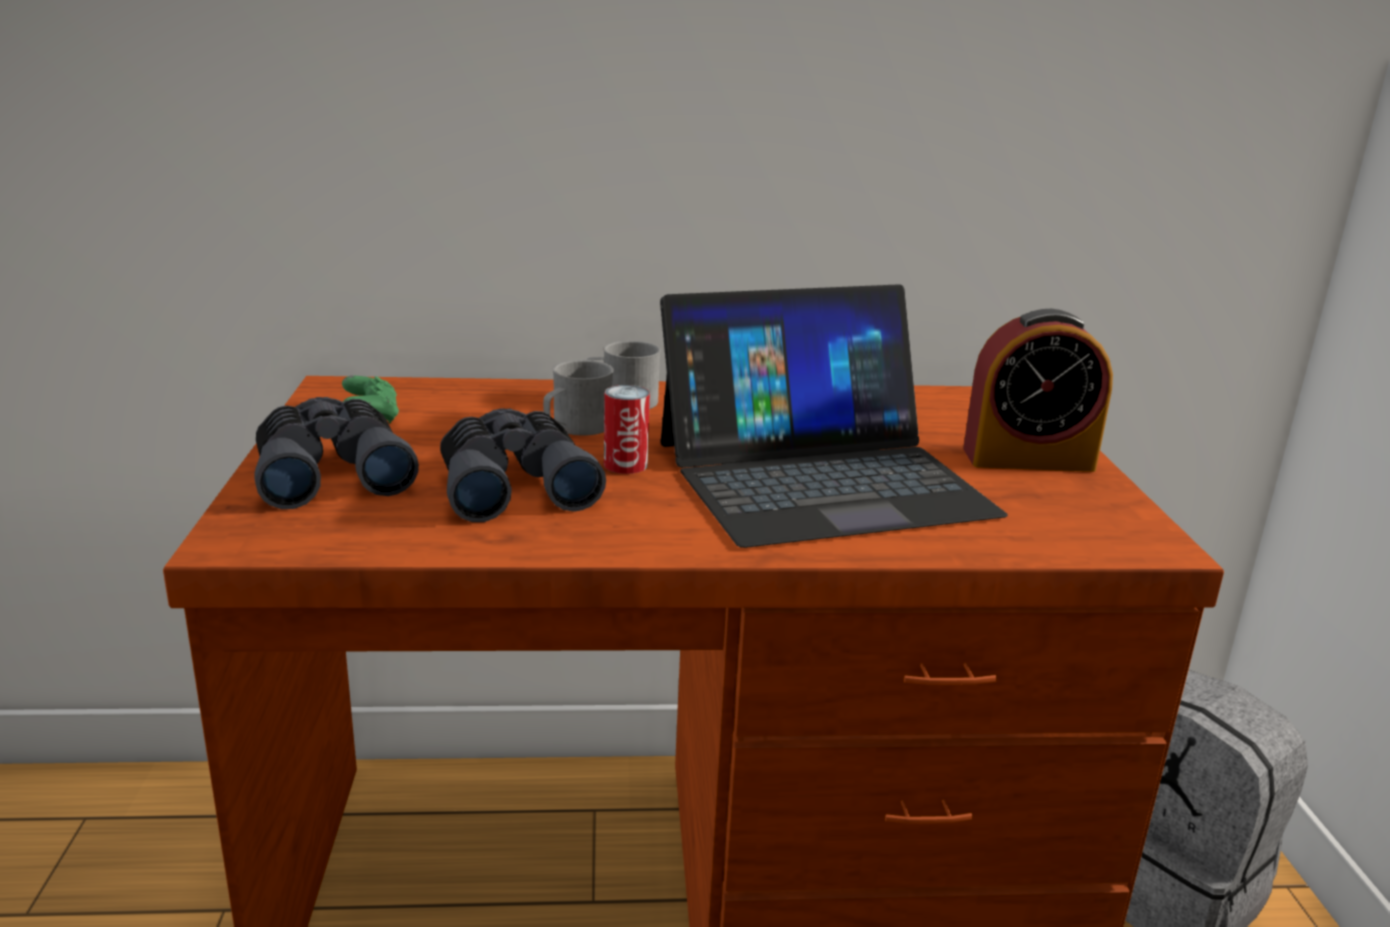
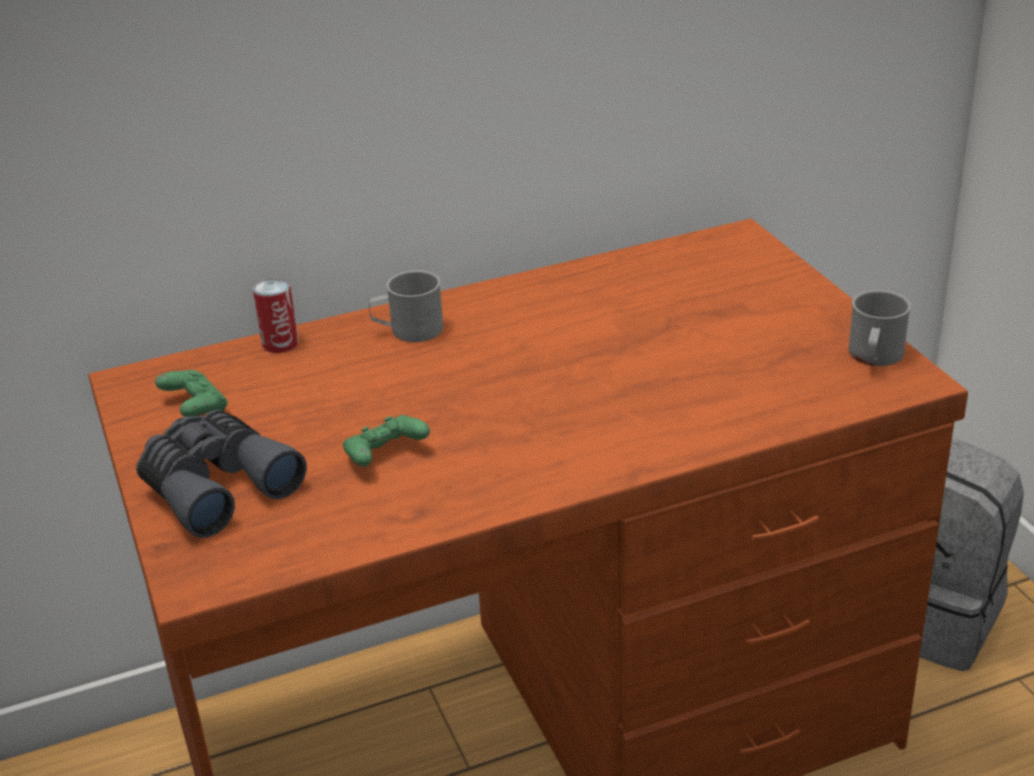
camera: 15 degrees left, 10 degrees up
grey binoculars [440,408,606,522] -> green game controller [343,415,430,467]
grey mug [543,360,614,436] -> grey mug moved to [849,290,911,366]
can [604,385,650,474] -> can moved to [253,278,299,353]
laptop [660,284,1008,548] -> none
alarm clock [963,309,1113,472] -> none

